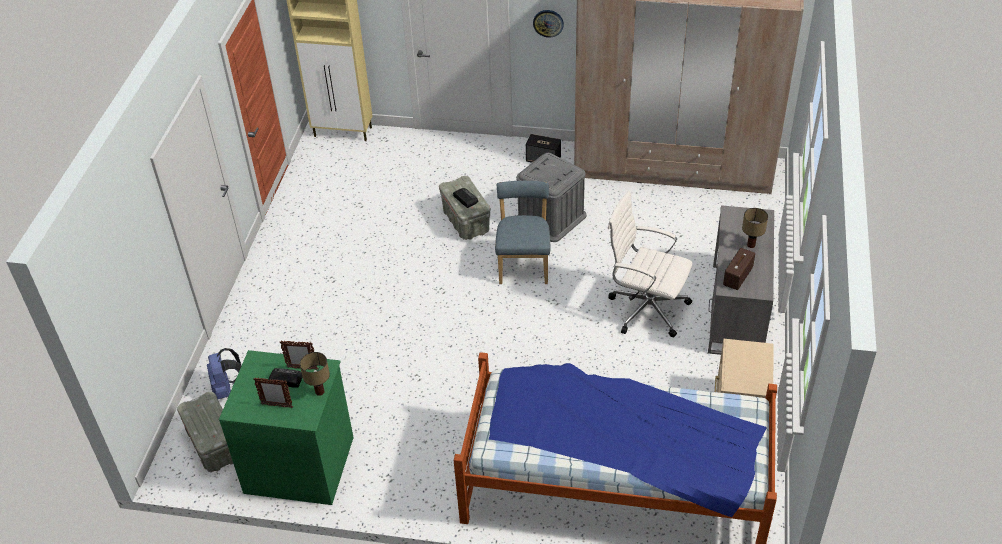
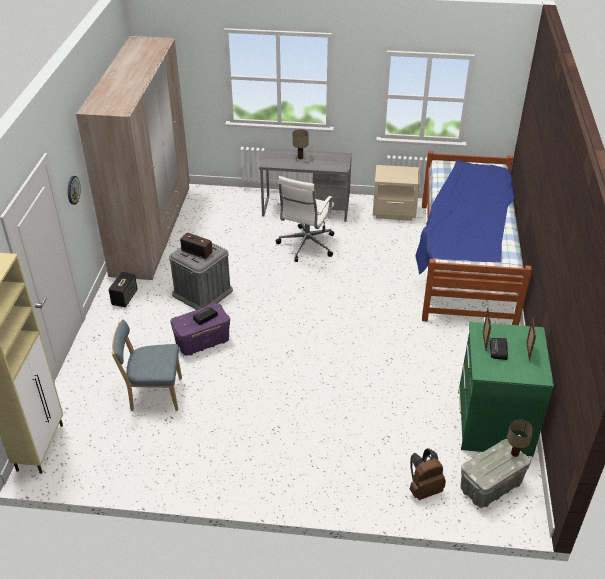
camera: 95 degrees left, 5 degrees down
blue backpack [207,348,241,399] -> brown backpack [410,448,446,500]
table lamp [300,352,330,396] -> table lamp moved to [507,419,534,457]
grey storage box [439,176,491,240] -> purple storage box [170,303,230,356]
blue chair [495,181,551,284] -> blue chair moved to [112,319,182,411]
radio [723,248,755,290] -> radio moved to [180,233,212,259]

